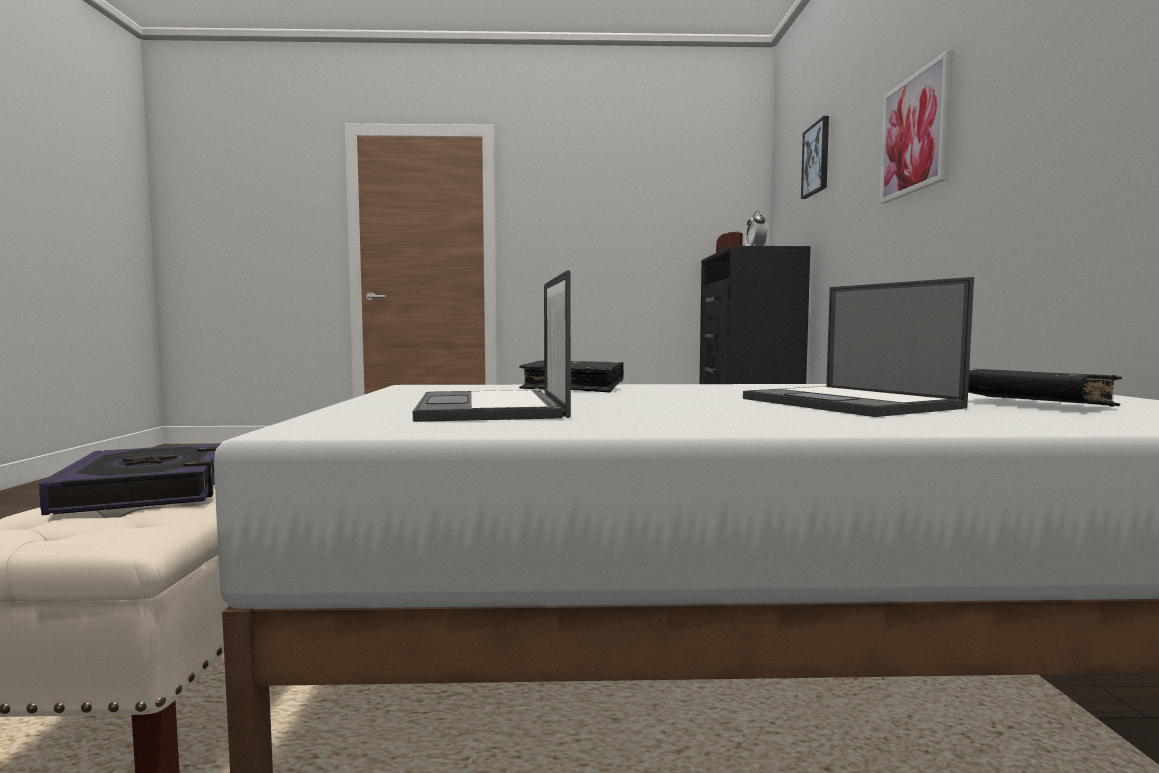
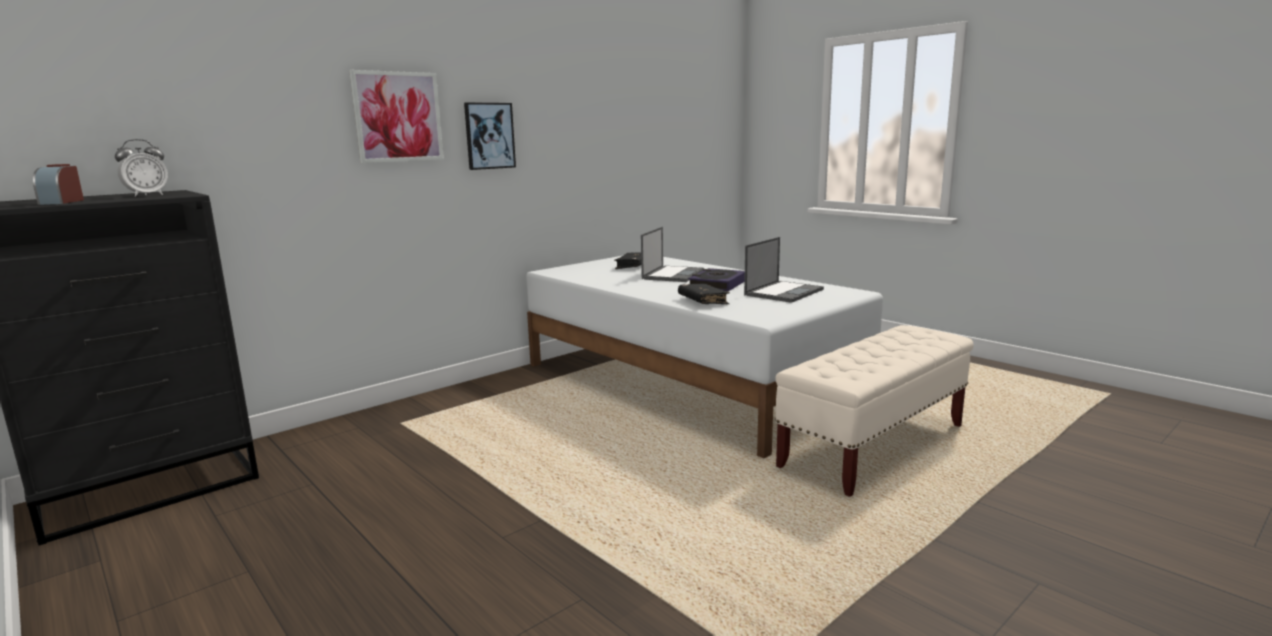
camera: 130 degrees left, 10 degrees up
book [39,444,220,515] -> book moved to [688,268,745,291]
picture [801,116,829,199] -> picture moved to [464,102,516,170]

